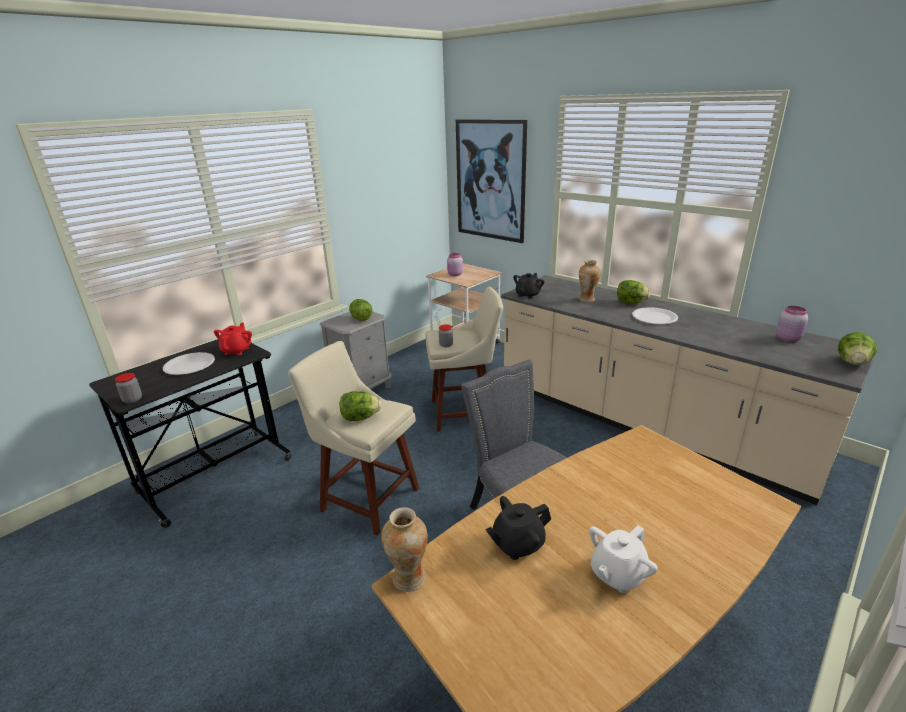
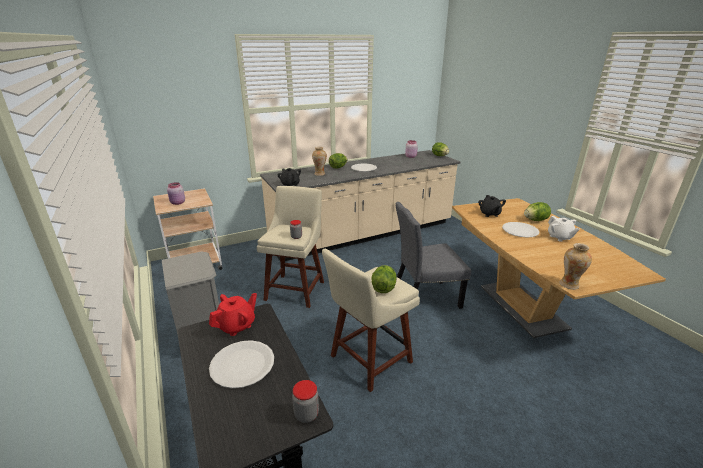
camera: 70 degrees left, 0 degrees up
red teapot [214,323,252,355] -> red teapot turned 105 degrees clockwise [209,293,257,336]
lettuce [349,299,372,321] -> lettuce moved to [524,202,551,221]
picture [456,120,527,243] -> none
black teapot [486,496,551,560] -> black teapot moved to [478,195,506,217]
none -> white plate [502,222,539,237]

